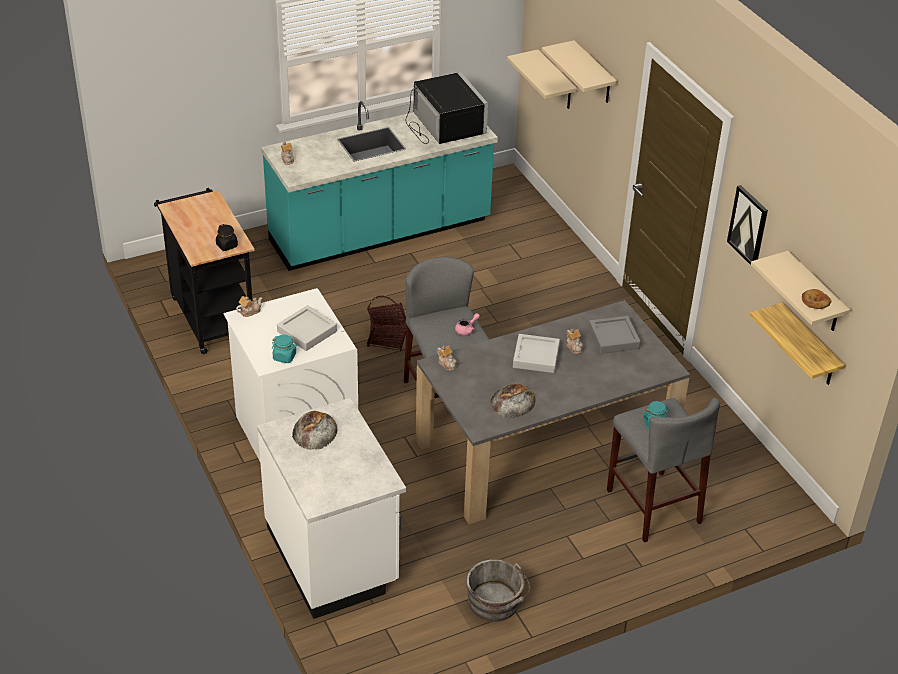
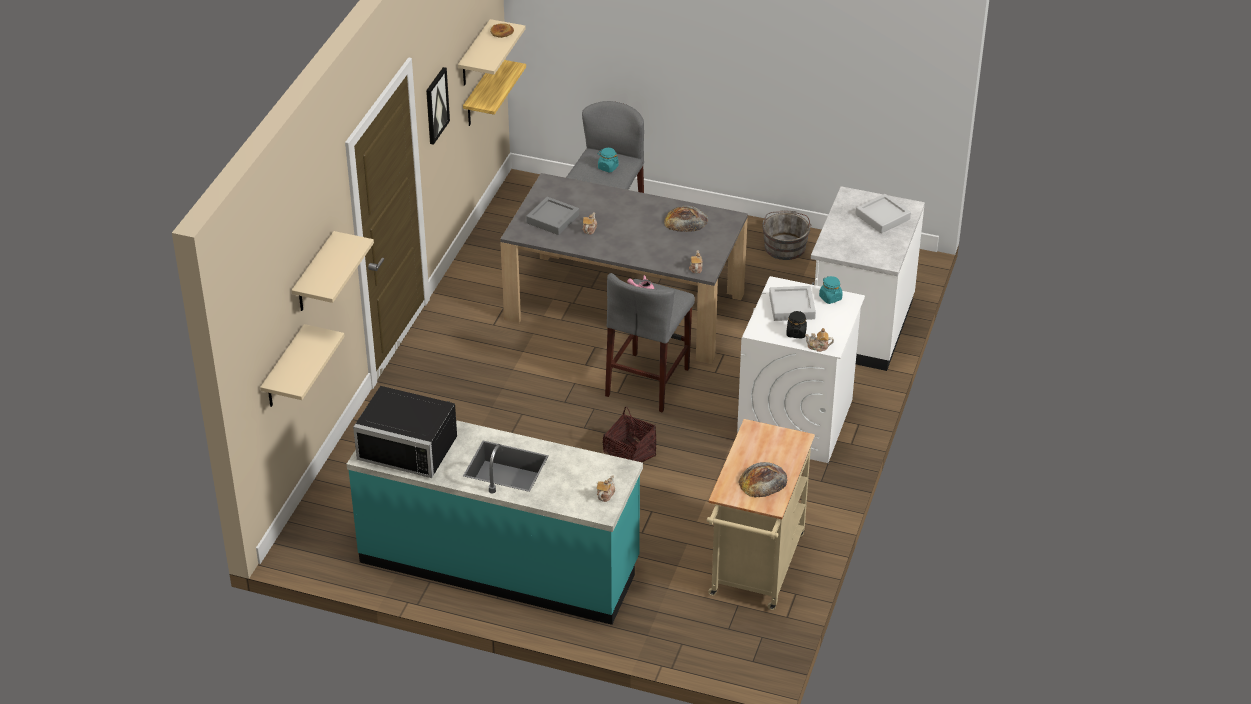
camera: 135 degrees left, 0 degrees up
black cart [154,188,255,354] -> beige cart [707,419,815,610]
black jar [216,224,238,251] -> black jar moved to [786,311,807,338]
bread [292,411,337,450] -> bread moved to [739,462,788,497]
black microwave [406,72,488,144] -> black microwave turned 90 degrees counterclockwise [353,386,457,478]
grey tray [513,334,560,373] -> grey tray moved to [855,194,911,233]

